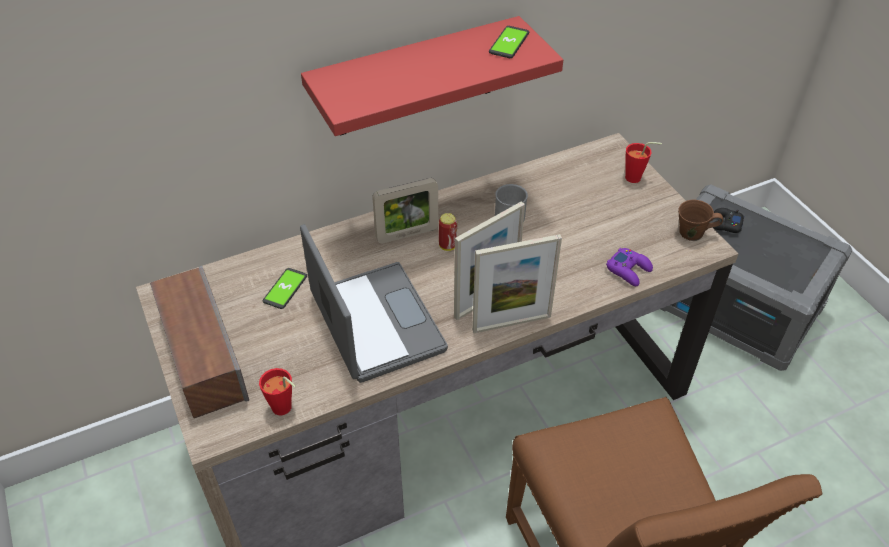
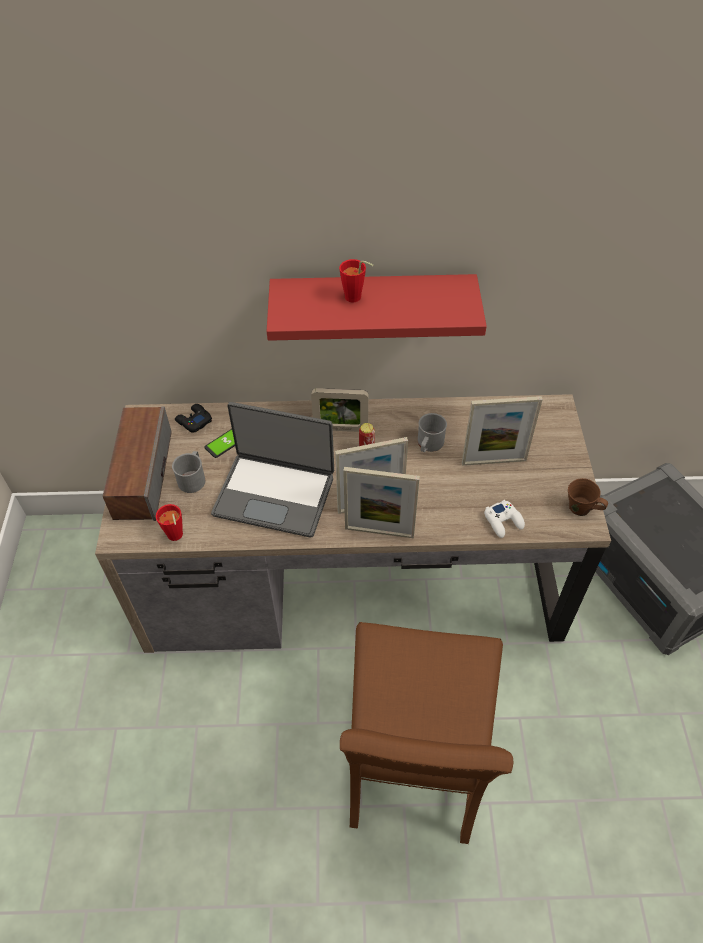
camera: 25 degrees right, 5 degrees up
laptop [300,224,448,383] -> laptop turned 105 degrees clockwise [211,402,334,538]
phone [489,26,529,58] -> none
purple game controller [606,248,653,286] -> white game controller [484,500,525,538]
red cup [625,142,662,183] -> red cup moved to [339,259,373,302]
black game controller [713,208,744,233] -> black game controller moved to [175,404,212,433]
none -> grey mug [172,451,205,493]
none -> picture frame [462,396,543,466]

